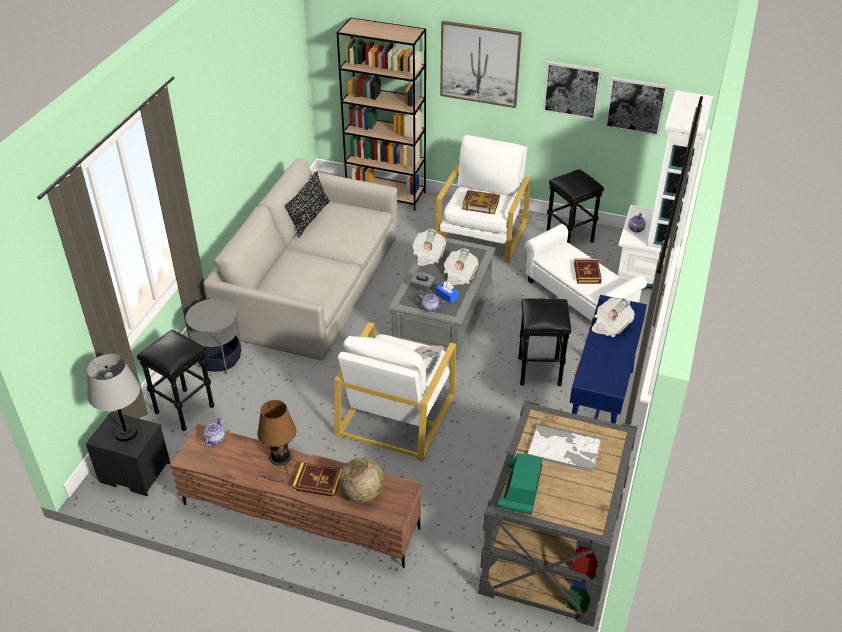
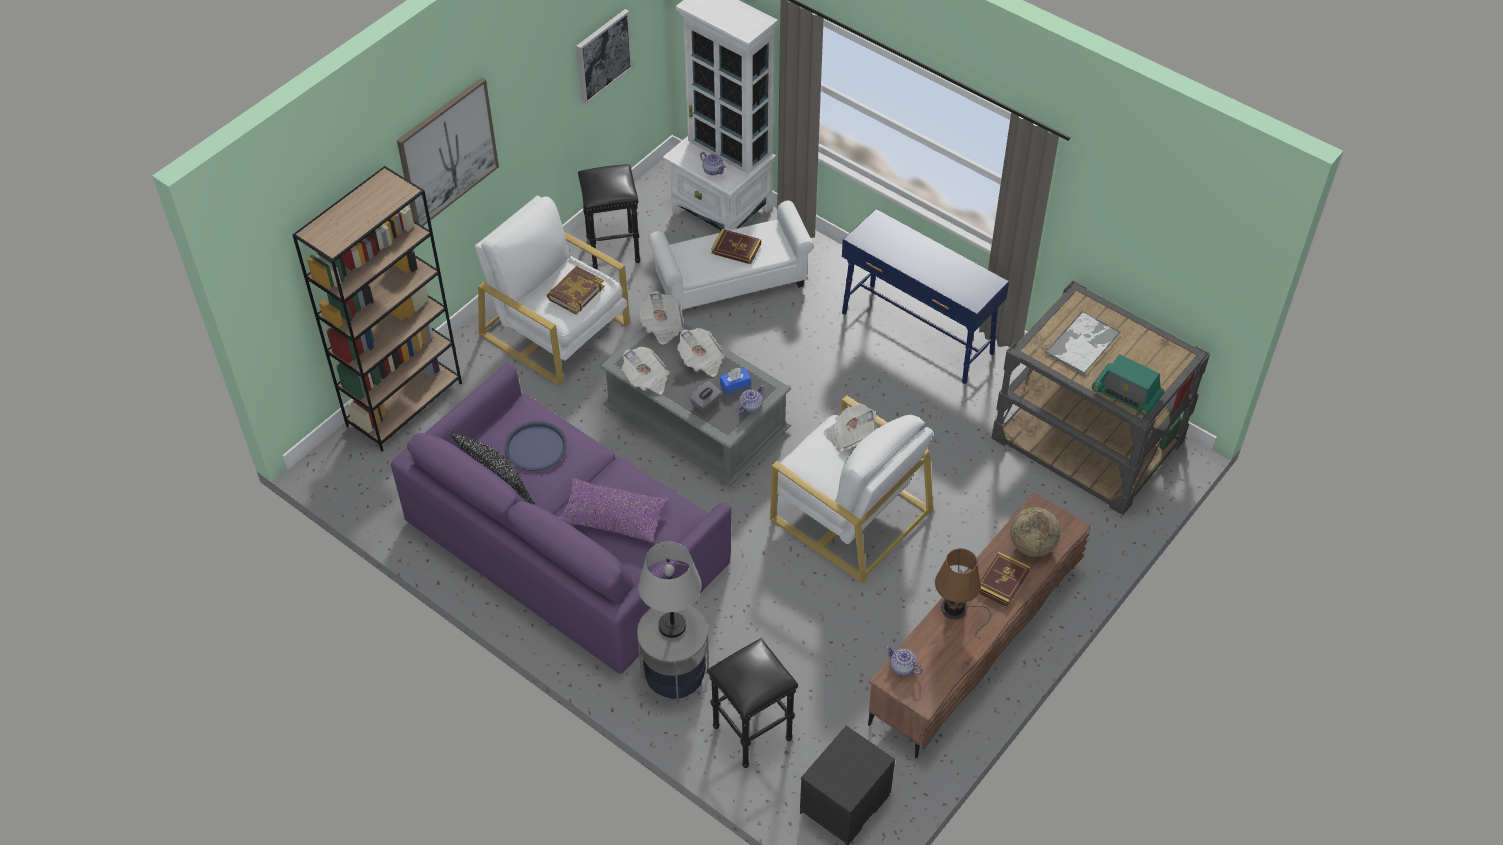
camera: 70 degrees left, 10 degrees up
grey table lamp [87,354,140,442] -> grey table lamp moved to [638,542,701,638]
grey sofa [203,158,397,361] -> purple sofa [391,362,732,674]
black stool [518,298,571,386] -> none
picture [543,61,602,120] -> none
newspaper [592,297,635,337] -> newspaper moved to [640,291,684,345]
none -> blue tray [505,421,567,471]
none -> purple pillow [559,478,670,543]

